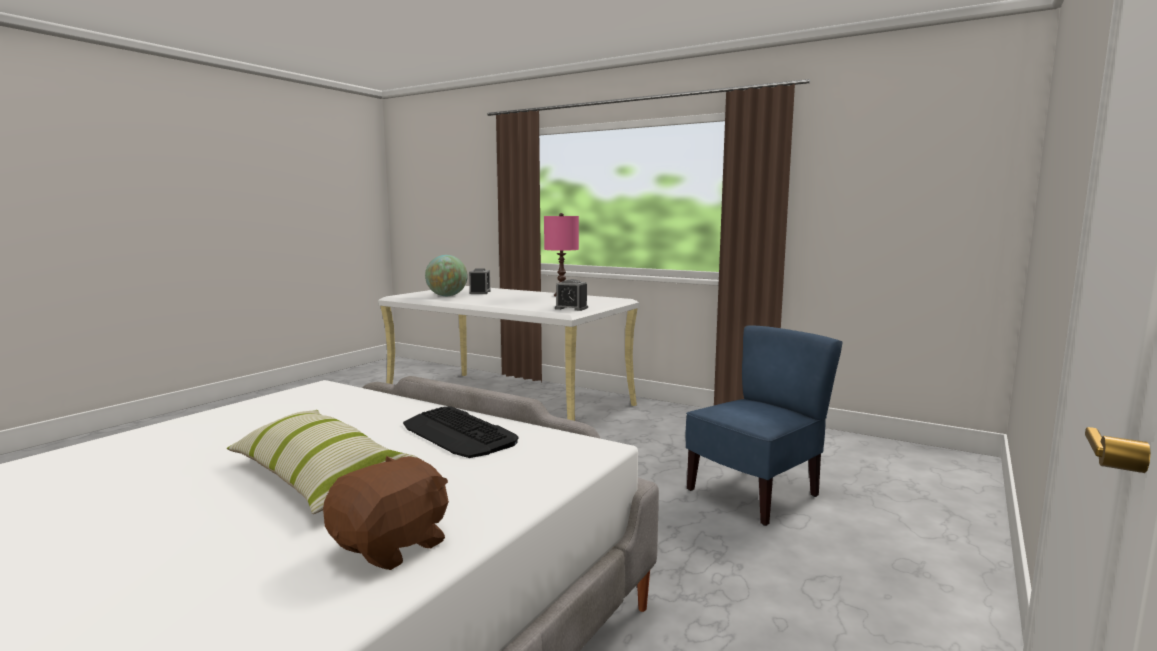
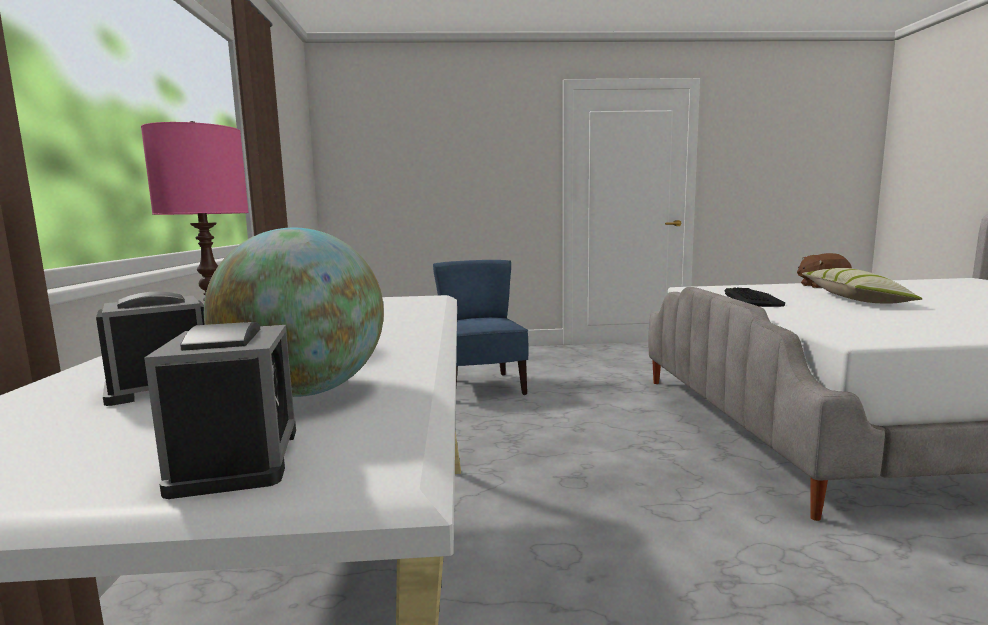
camera: 125 degrees left, 0 degrees up
alarm clock [555,279,588,311] -> alarm clock moved to [144,322,296,499]
blue chair [686,326,842,526] -> blue chair turned 60 degrees clockwise [433,260,528,395]

